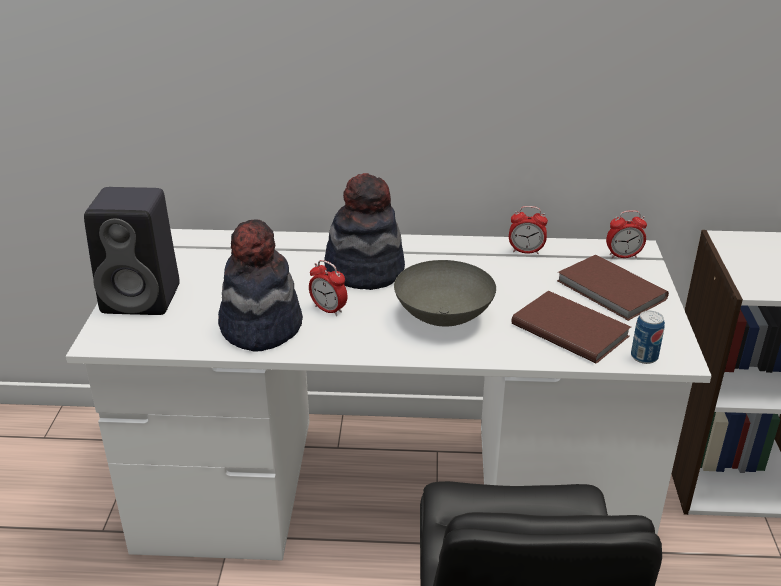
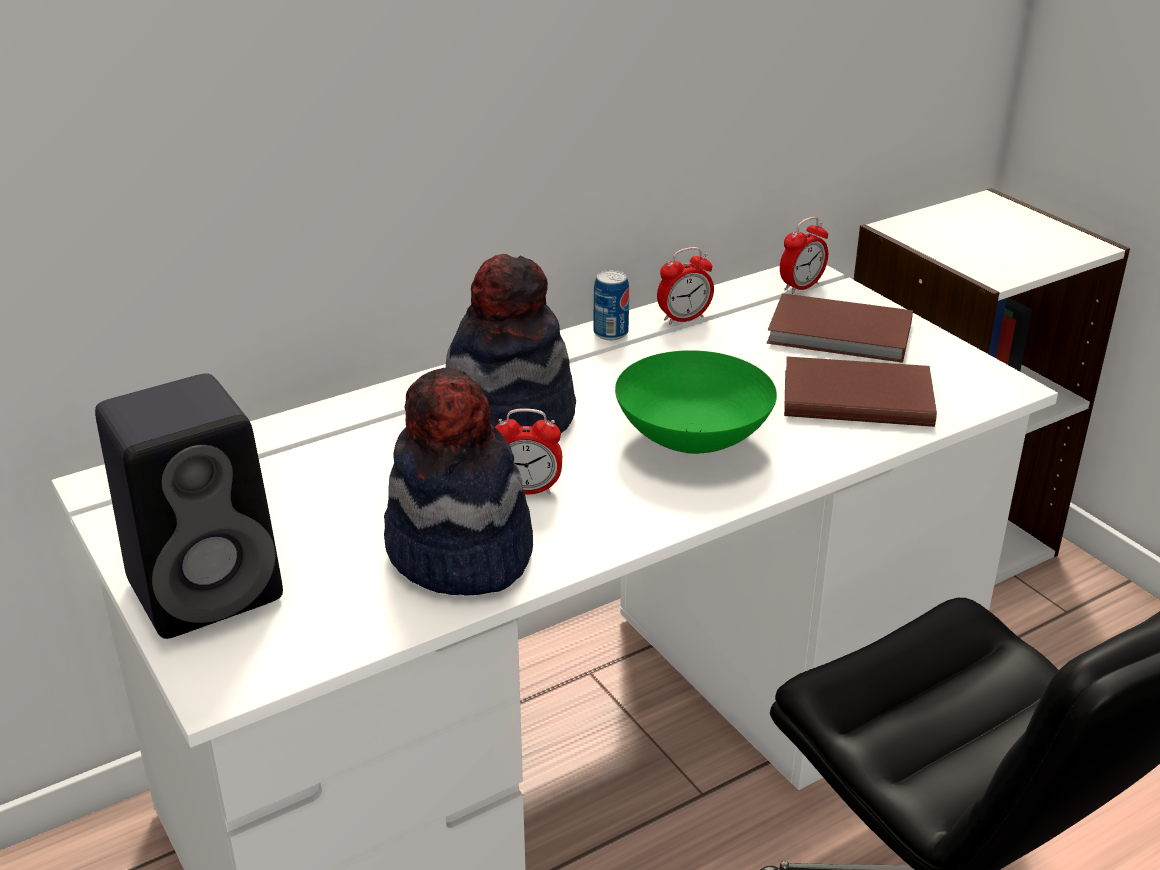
camera: 35 degrees left, 0 degrees up
grey bowl [394,260,496,327] -> green bowl [615,350,777,454]
can [631,311,665,364] -> can moved to [594,270,629,340]

